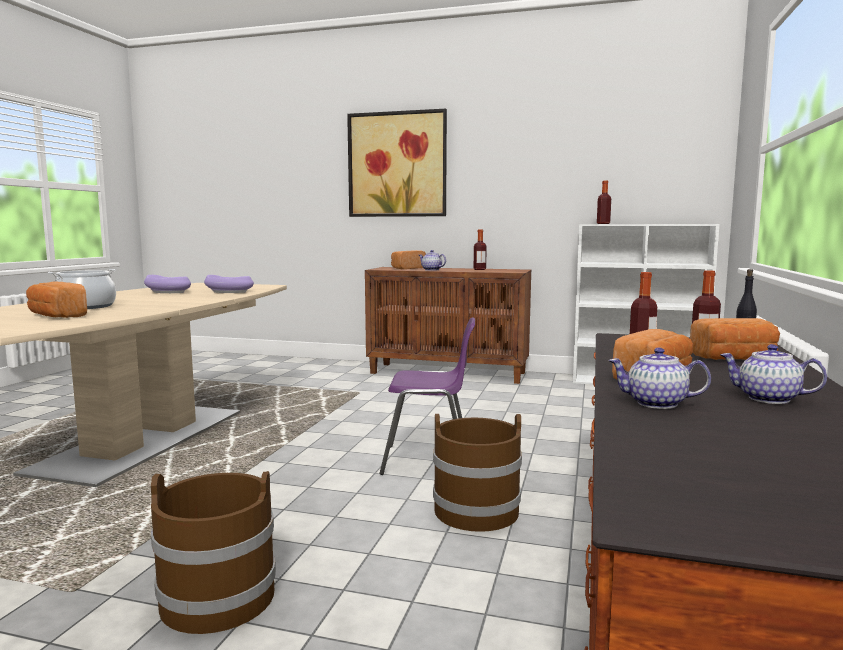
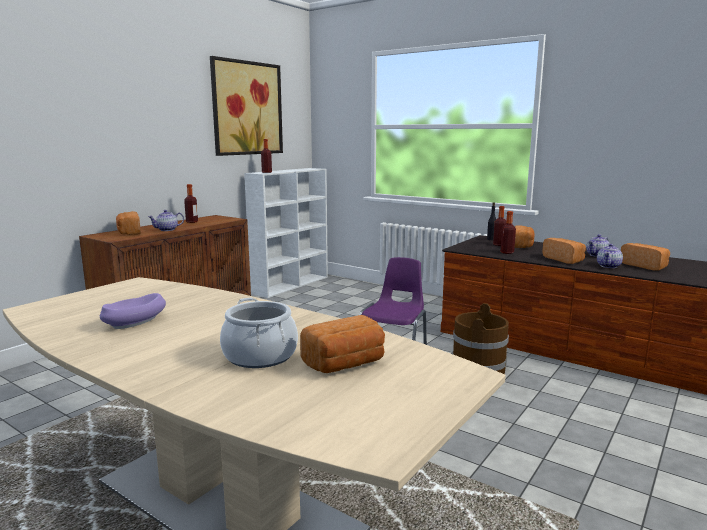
camera: 70 degrees left, 5 degrees up
brown bucket [151,471,276,634] -> none
purple bowl [204,275,254,293] -> none
picture [347,108,447,217] -> picture moved to [210,56,283,156]
none -> bread [621,243,670,271]

